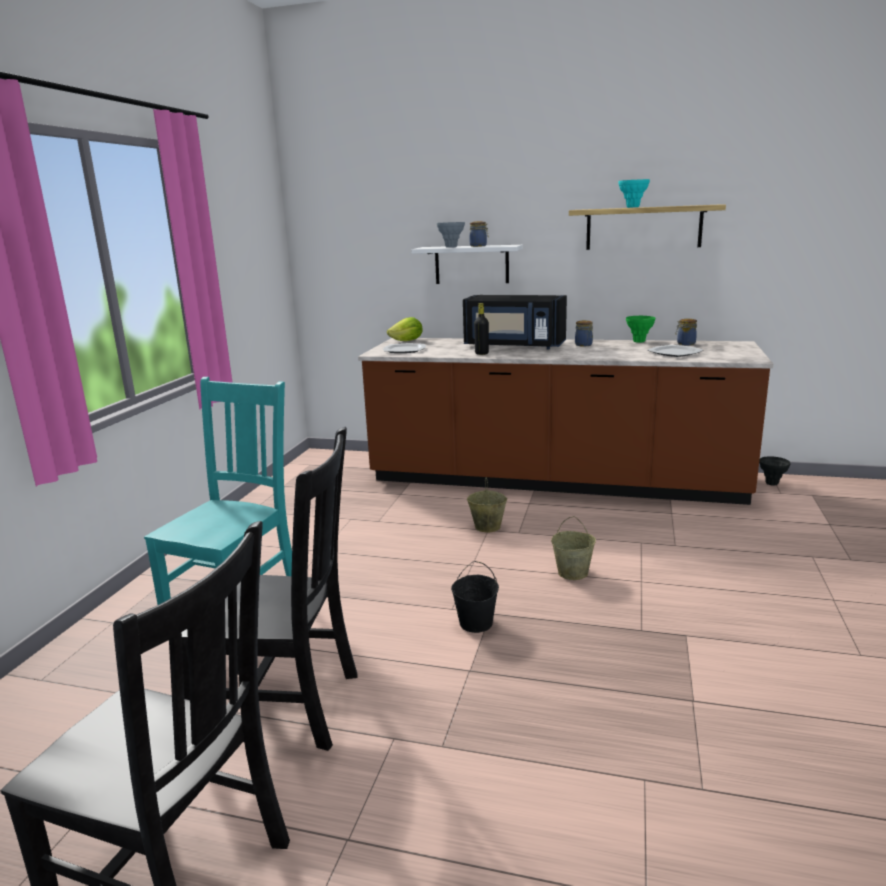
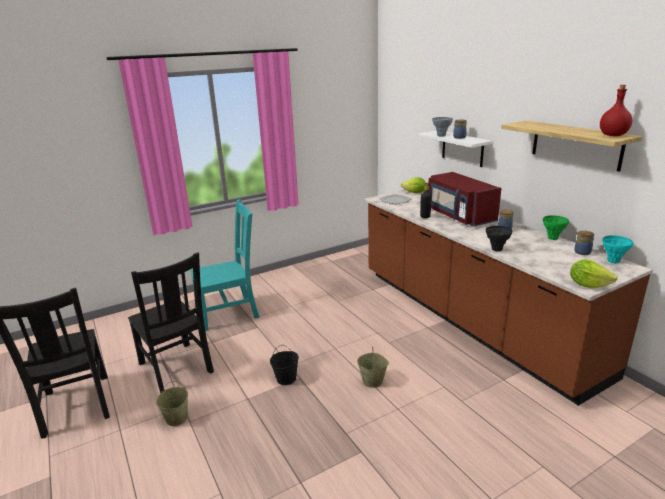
camera: 45 degrees right, 5 degrees up
black microwave [463,295,567,350] -> red microwave [429,172,501,226]
beige bucket [467,477,507,532] -> beige bucket moved to [156,382,188,426]
turquoise vase [618,179,650,208] -> turquoise vase moved to [602,235,634,263]
plate [647,345,703,357] -> none
black vase [759,457,791,486] -> black vase moved to [486,226,512,251]
none -> lettuce [570,259,618,288]
none -> red bottle [600,85,632,136]

